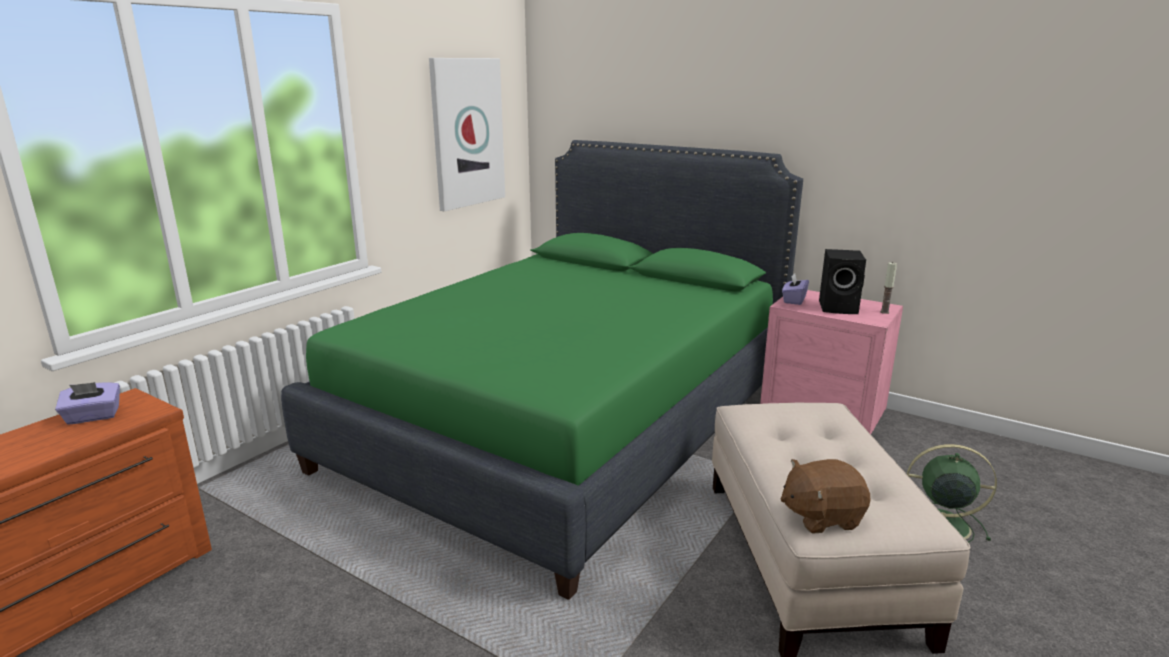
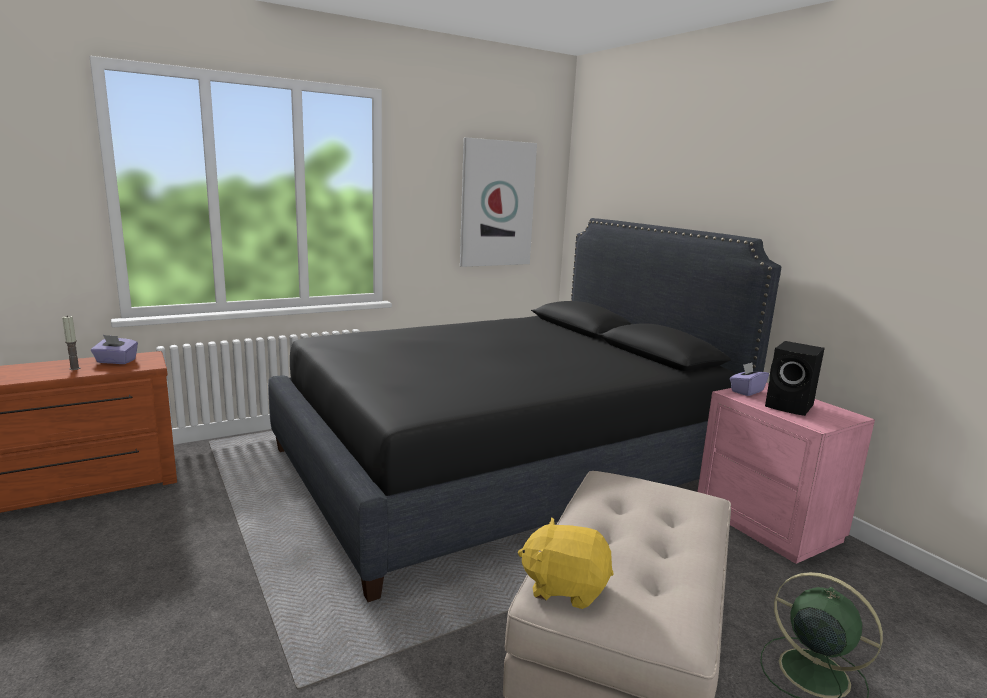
camera: 25 degrees right, 5 degrees down
green bed [281,140,803,600] -> black bed [268,218,781,602]
brown plush toy [781,459,870,534] -> yellow plush toy [518,518,614,609]
candle [880,262,897,314] -> candle moved to [62,315,80,370]

